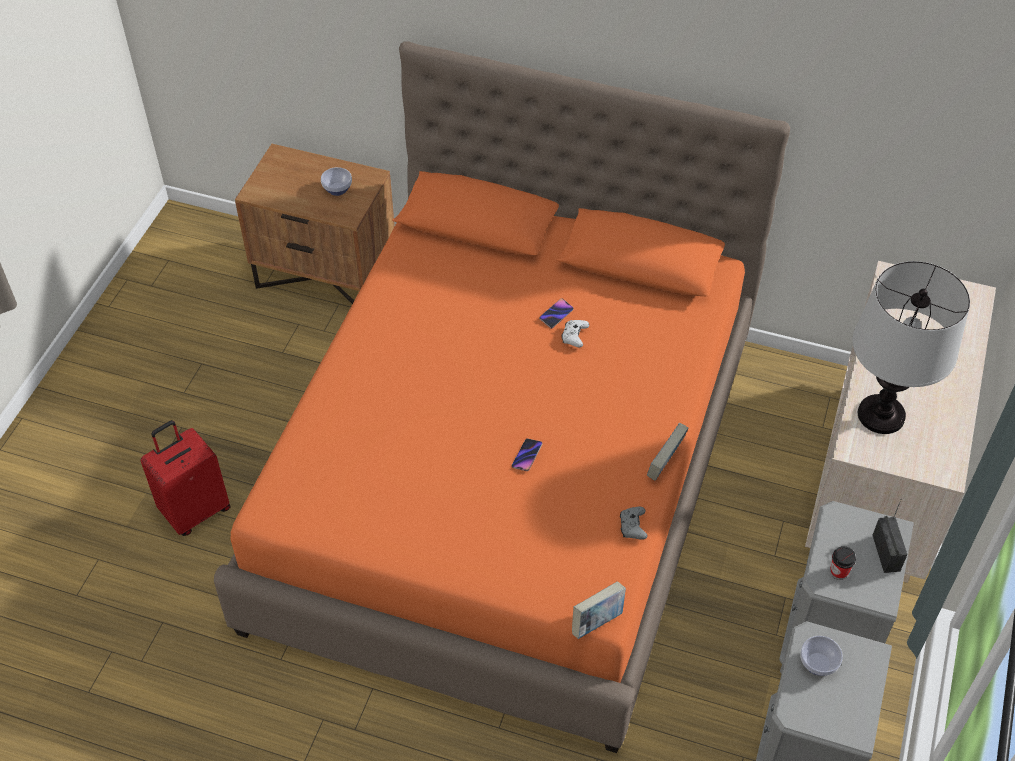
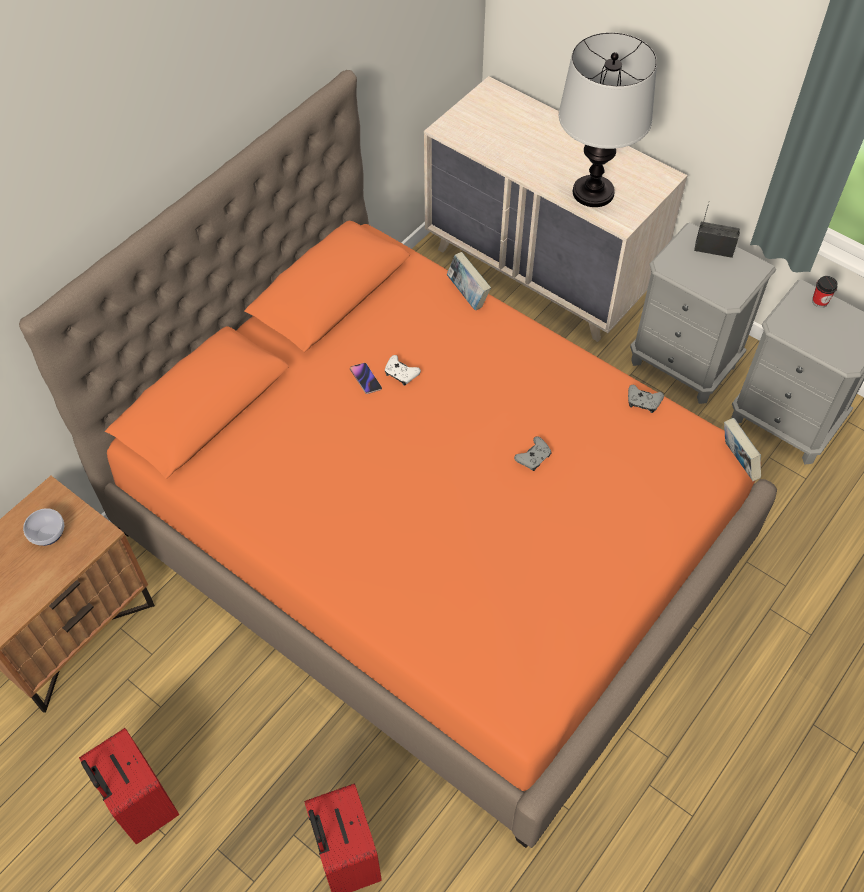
camera: 70 degrees left, 5 degrees up
phone [512,438,543,471] -> grey game controller [514,436,552,471]
book [647,422,688,481] -> book moved to [447,252,491,310]
bowl [800,636,843,676] -> none
cup [830,546,856,580] -> cup moved to [812,276,838,308]
none -> red suitcase [79,728,179,845]

